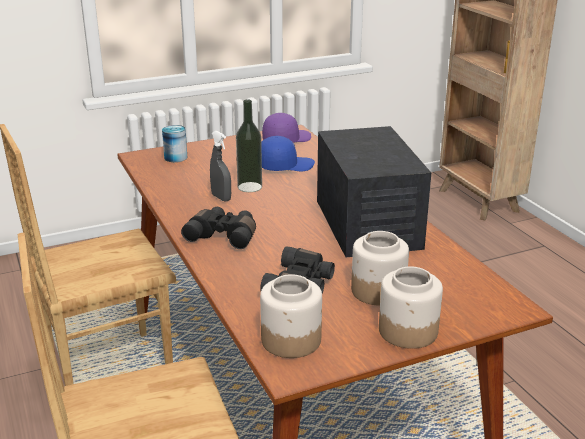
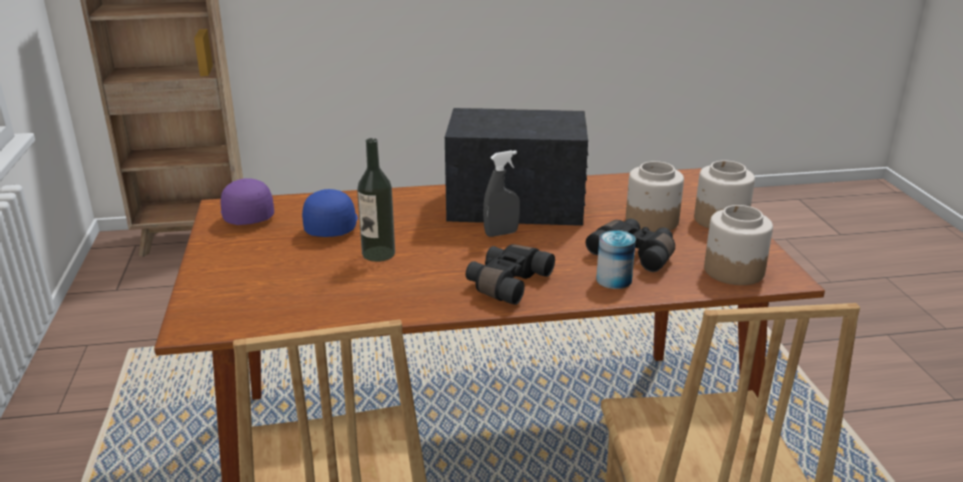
camera: 75 degrees left, 0 degrees up
can [162,125,187,162] -> can moved to [596,230,636,289]
grey spray bottle [210,131,231,202] -> grey spray bottle moved to [483,150,520,237]

